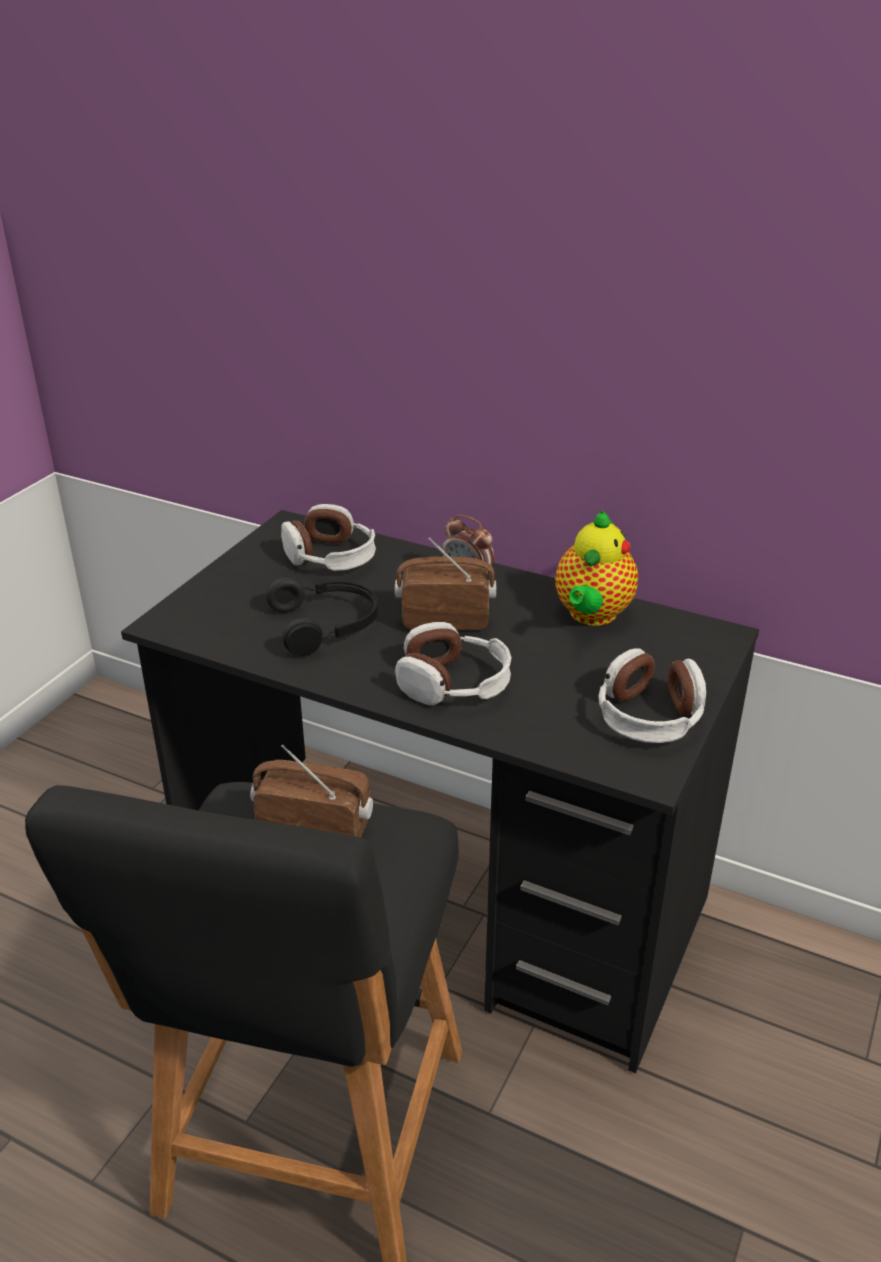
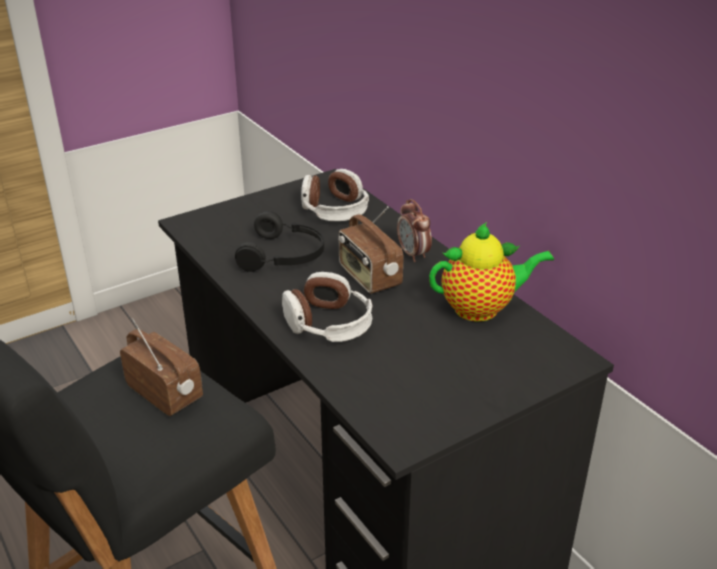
camera: 30 degrees right, 0 degrees up
radio [395,538,496,630] -> radio turned 150 degrees counterclockwise [339,206,403,294]
teapot [555,510,638,626] -> teapot turned 150 degrees counterclockwise [429,222,554,322]
headphones [598,648,706,743] -> none

